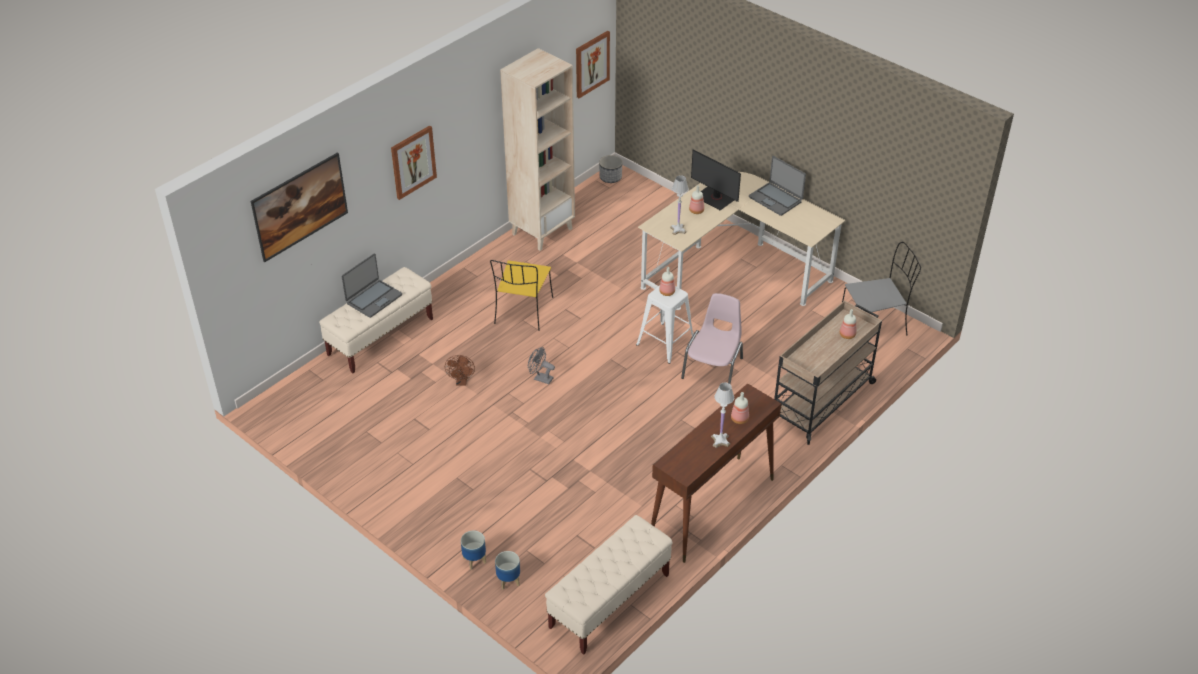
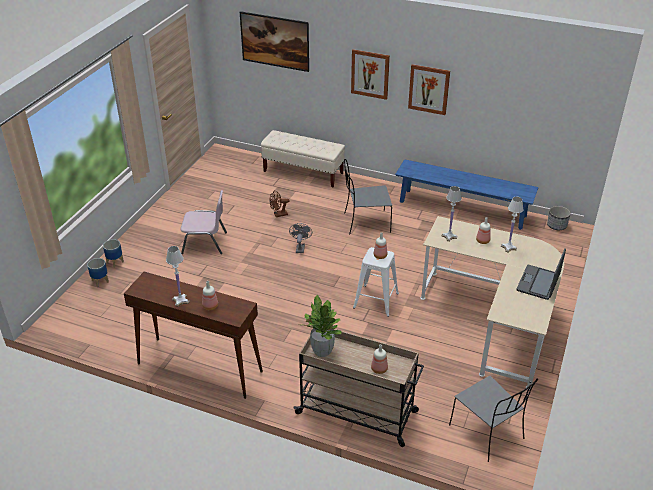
camera: 70 degrees right, 5 degrees down
laptop [342,253,402,318] -> none
yellow chair [490,260,553,331] -> grey chair [344,159,392,235]
beige bookcase [500,48,575,251] -> blue bench [395,159,539,230]
beige bench [545,515,673,655] -> none
picture [576,31,610,98] -> picture moved to [408,64,450,115]
pink chair [681,293,743,384] -> pink chair moved to [180,190,227,254]
monitor [691,150,741,210] -> white table lamp [501,197,524,253]
none -> potted plant [304,295,342,357]

